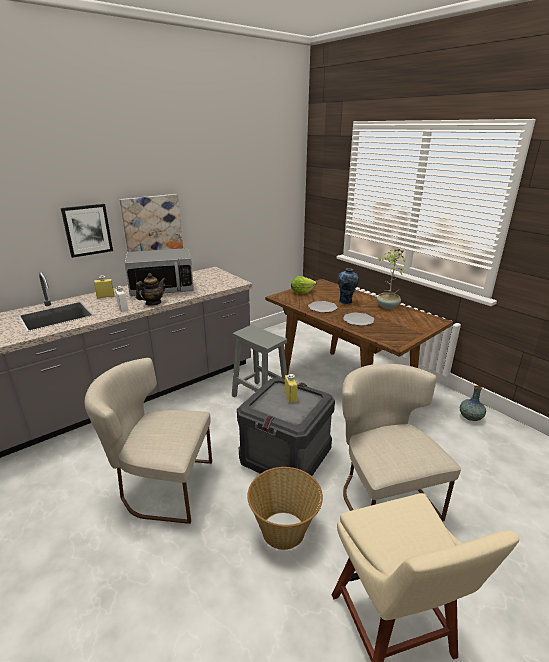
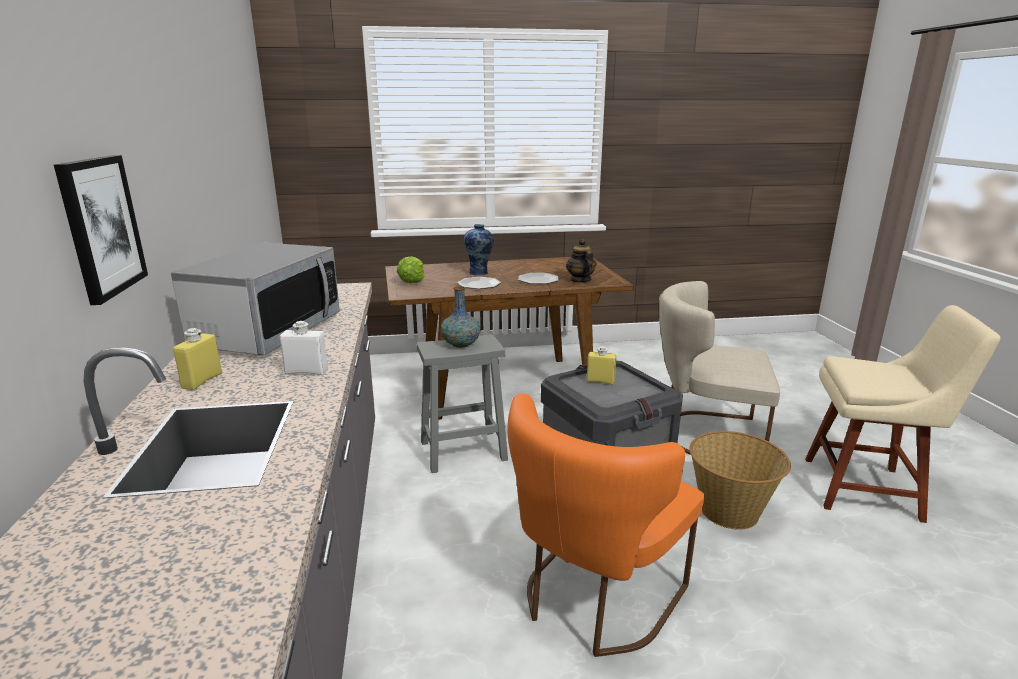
camera: 60 degrees left, 5 degrees down
beige chair [84,358,212,524] -> orange chair [508,393,705,657]
picture [119,194,183,252] -> none
teapot [136,273,166,306] -> teapot moved to [566,239,596,283]
potted plant [376,249,406,309] -> none
vase [460,385,486,421] -> vase moved to [441,286,480,348]

